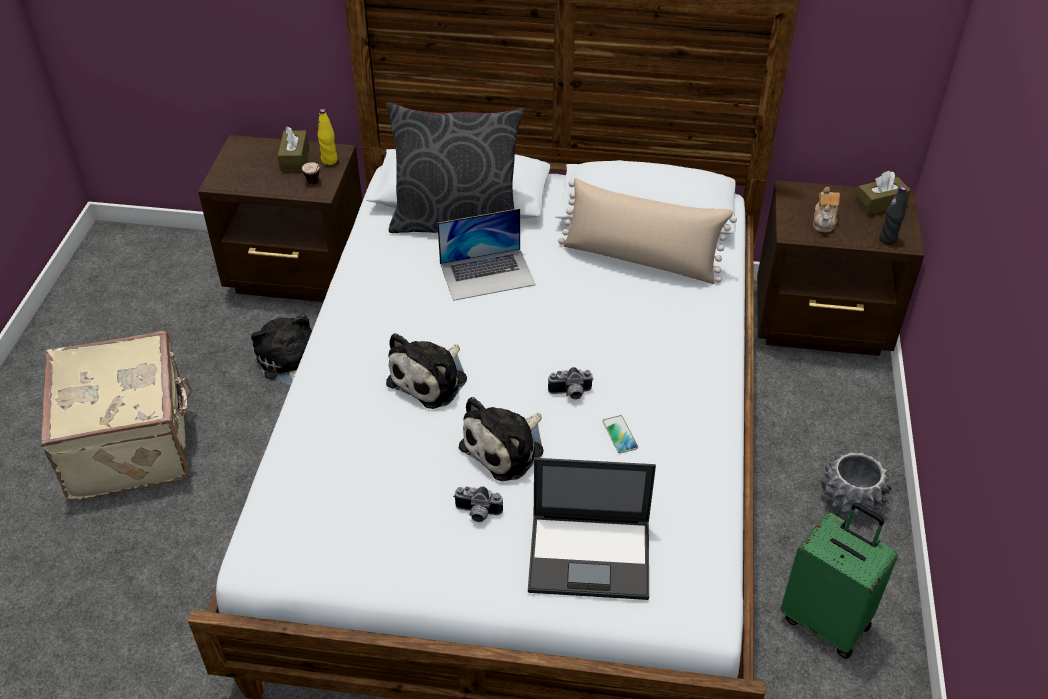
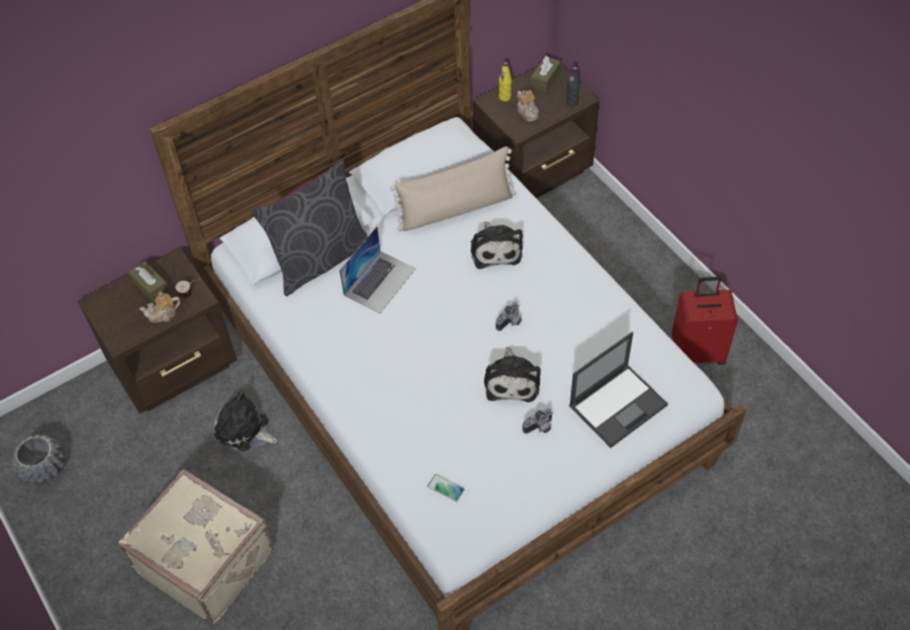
camera: 40 degrees left, 10 degrees up
yellow bottle [317,109,337,165] -> yellow bottle moved to [499,62,512,102]
plush toy [386,333,467,409] -> plush toy moved to [471,221,523,269]
phone [602,415,638,453] -> phone moved to [427,474,465,502]
green suitcase [781,503,898,659] -> red suitcase [672,277,738,365]
grey planter [821,452,892,517] -> grey planter moved to [11,434,64,484]
none -> teapot [139,292,180,323]

